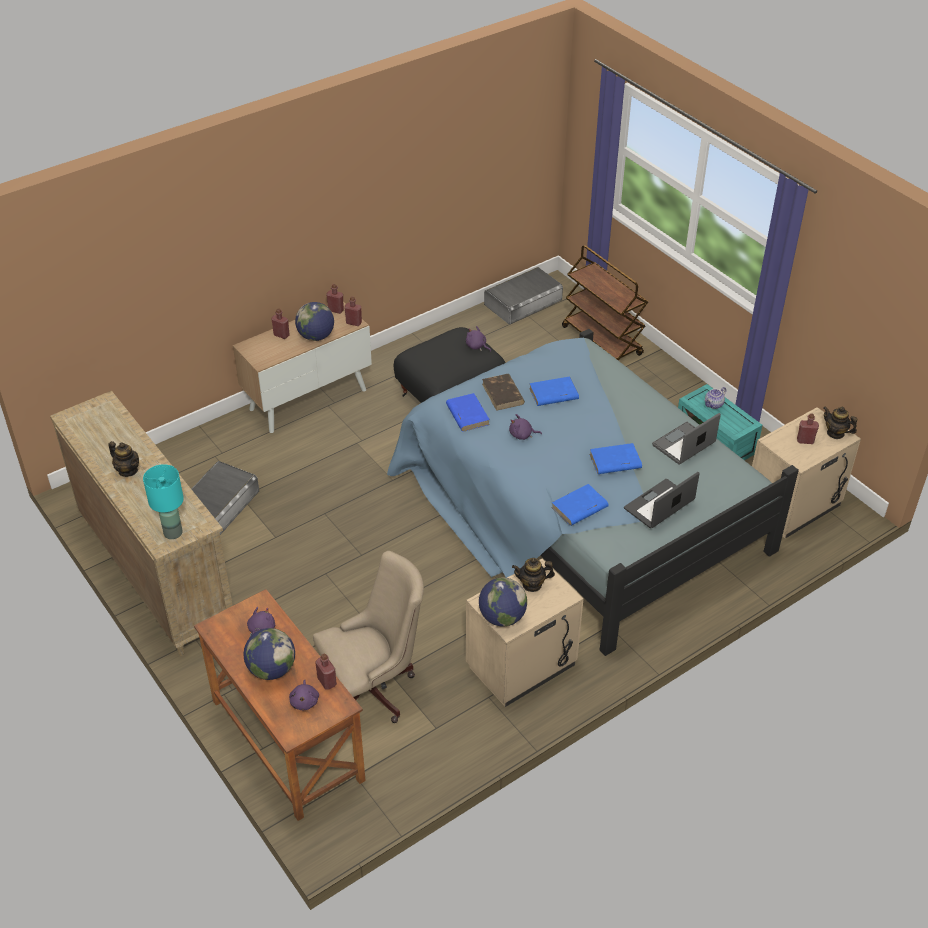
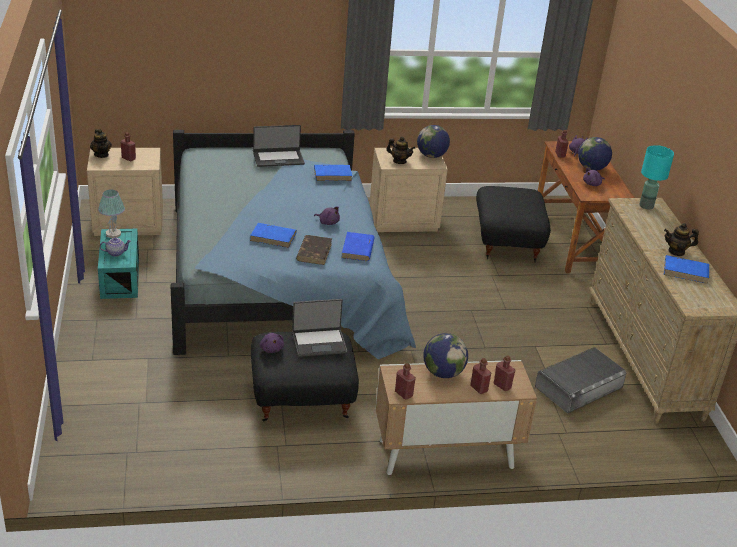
camera: 155 degrees left, 10 degrees down
teapot [108,441,139,477] -> teapot turned 60 degrees counterclockwise [664,223,699,256]
beige office chair [313,551,424,723] -> black ottoman [476,186,551,262]
red bottle [344,296,362,326] -> red bottle moved to [493,355,515,391]
grey storage box [484,267,563,324] -> none
brown cart [562,245,648,360] -> none
blue book [589,443,642,474] -> blue book moved to [664,255,709,284]
laptop [652,413,721,465] -> laptop moved to [292,299,347,357]
none -> table lamp [98,190,125,238]

